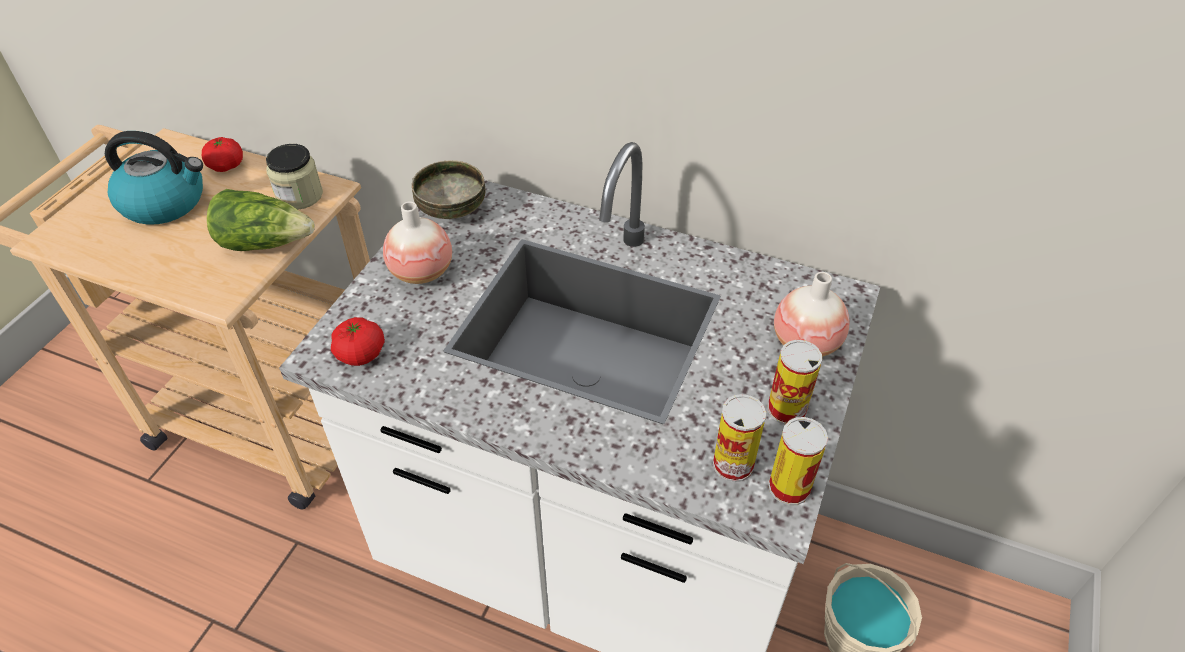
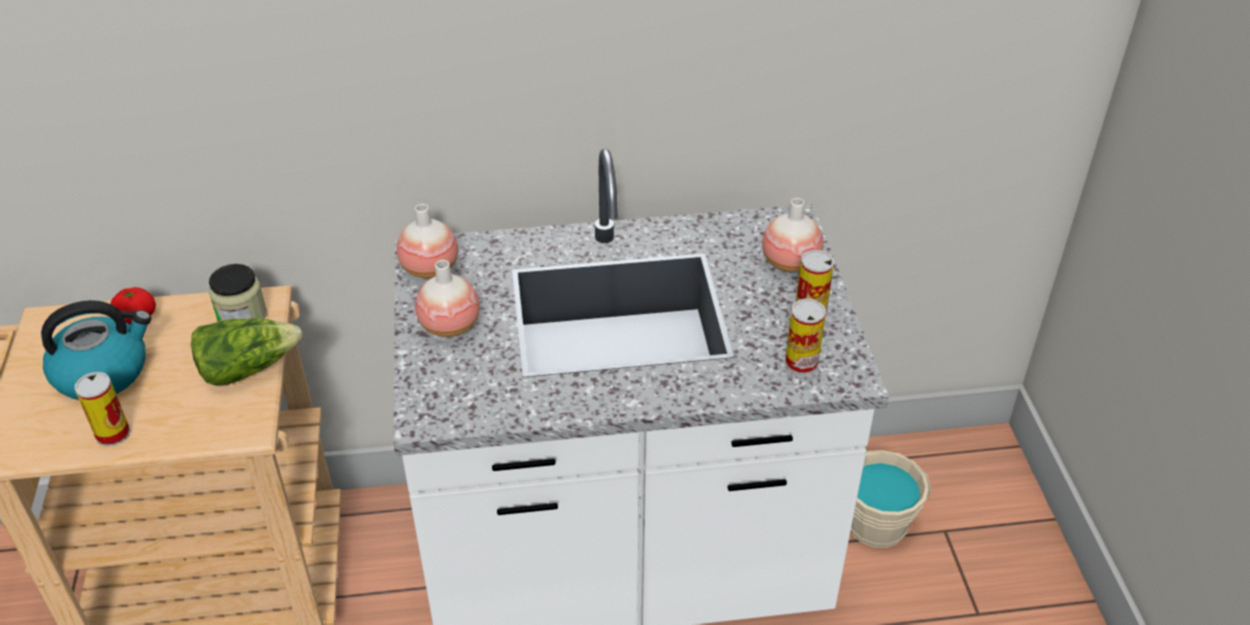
camera: 30 degrees left, 5 degrees down
tomato [331,317,385,366] -> none
bowl [412,160,486,219] -> vase [396,204,458,279]
can [768,417,828,506] -> can moved to [74,372,130,447]

